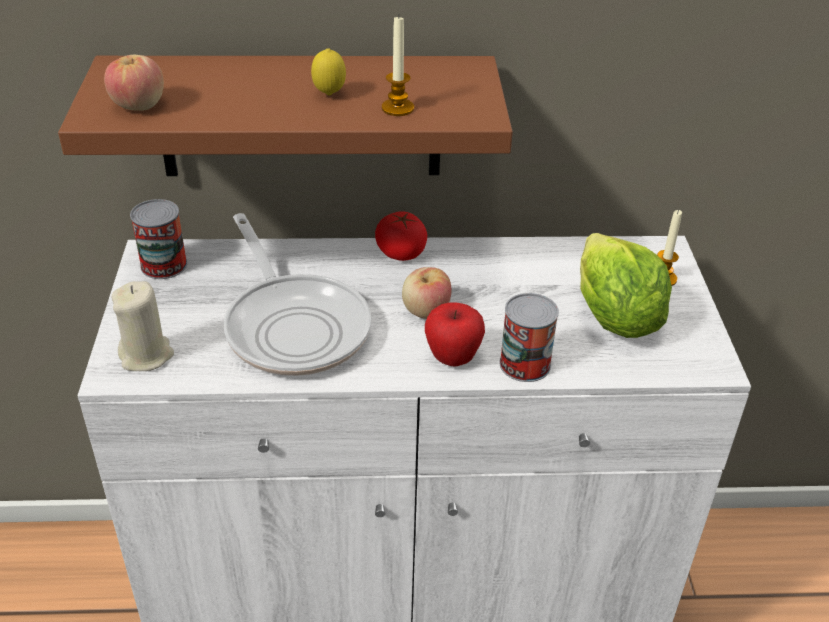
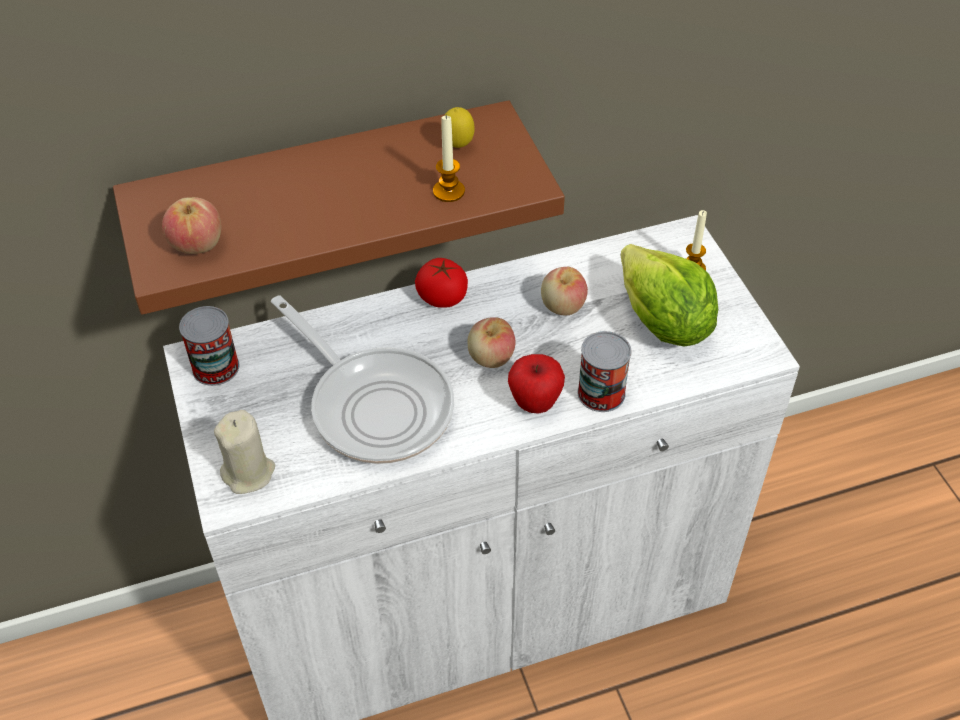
camera: 15 degrees left, 10 degrees up
lemon [311,48,346,96] -> lemon moved to [441,107,475,148]
none -> apple [541,267,588,315]

